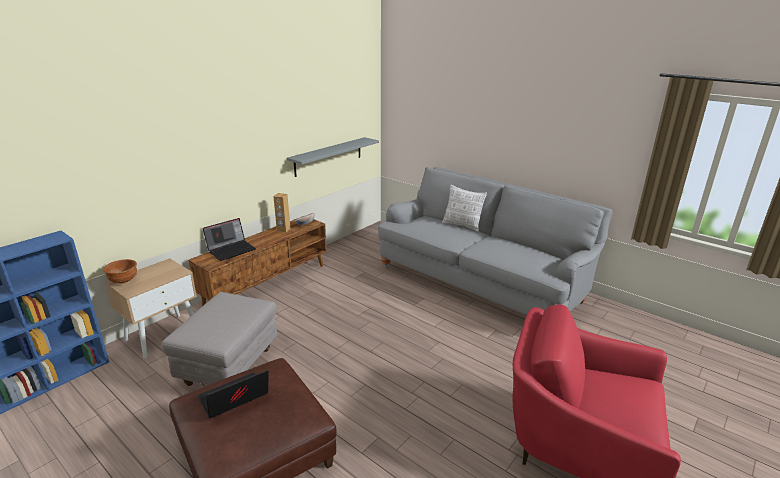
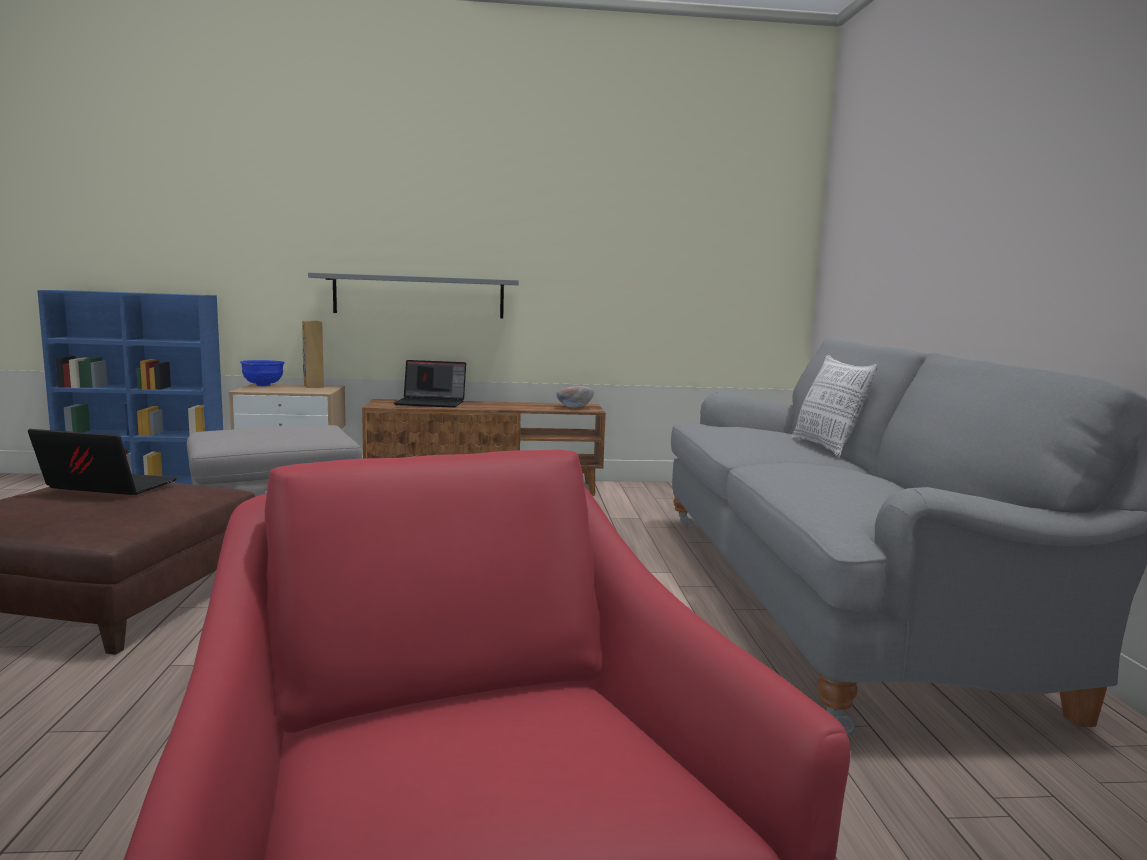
camera: 45 degrees right, 15 degrees down
brown bowl [103,259,137,284] -> blue bowl [240,360,285,387]
brown speaker [273,193,291,232] -> brown speaker moved to [302,321,324,388]
grey shelf [287,137,379,177] -> grey shelf moved to [308,272,519,318]

